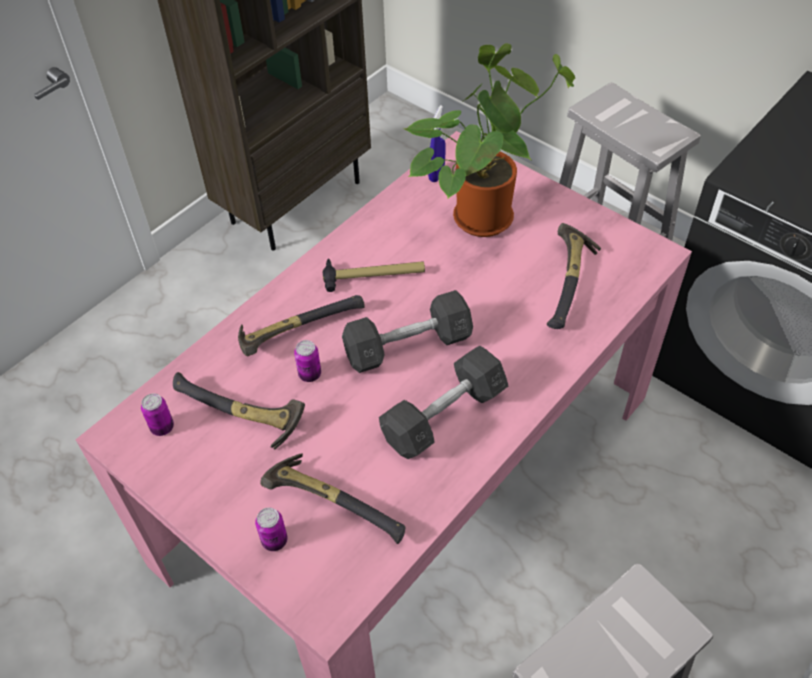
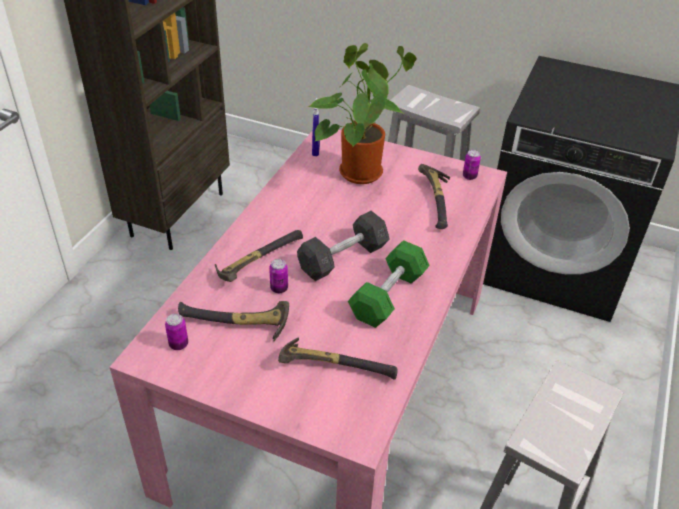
camera: 20 degrees left, 10 degrees down
can [255,508,288,551] -> can moved to [463,150,481,180]
hammer [323,258,425,292] -> none
grey dumbbell [379,345,508,459] -> green dumbbell [348,240,430,328]

